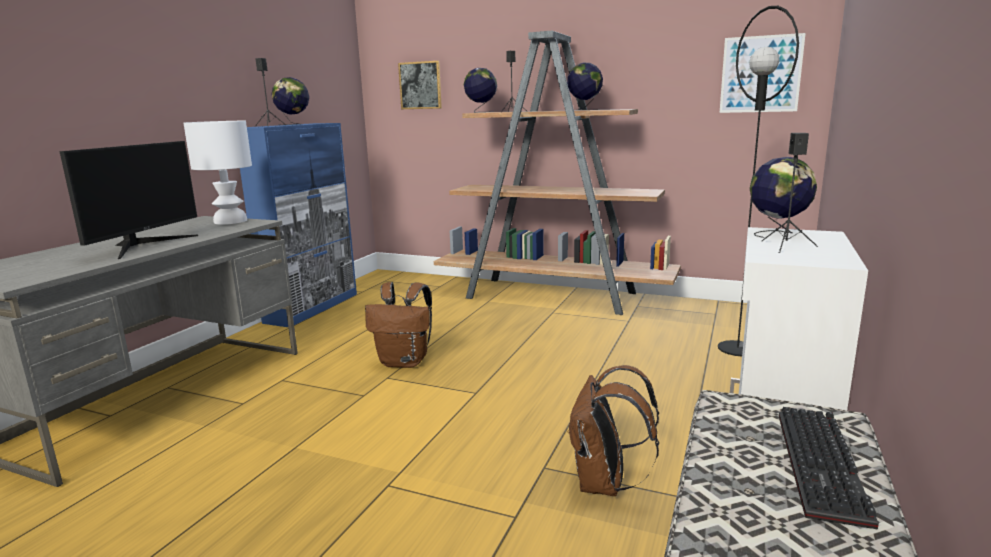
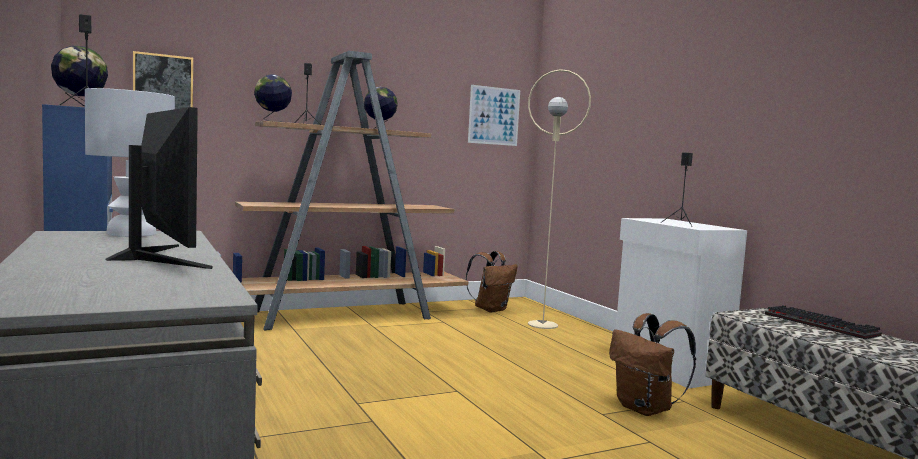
camera: 50 degrees left, 10 degrees down
brown backpack [365,282,432,368] -> brown backpack moved to [466,251,517,313]
black floor lamp [718,6,799,356] -> beige floor lamp [528,69,591,329]
globe [749,157,817,238] -> none

